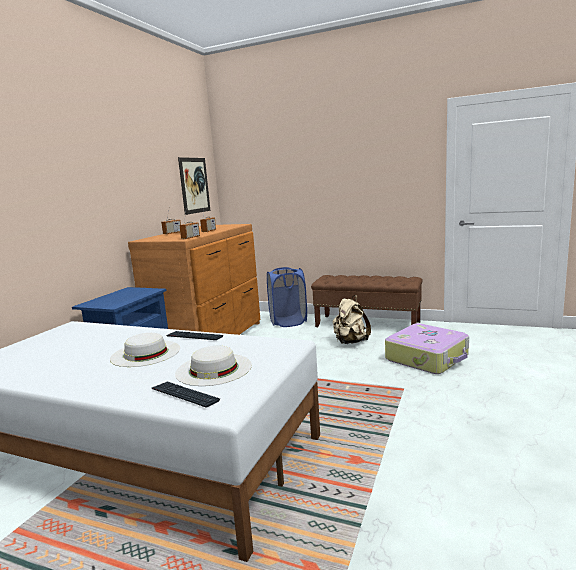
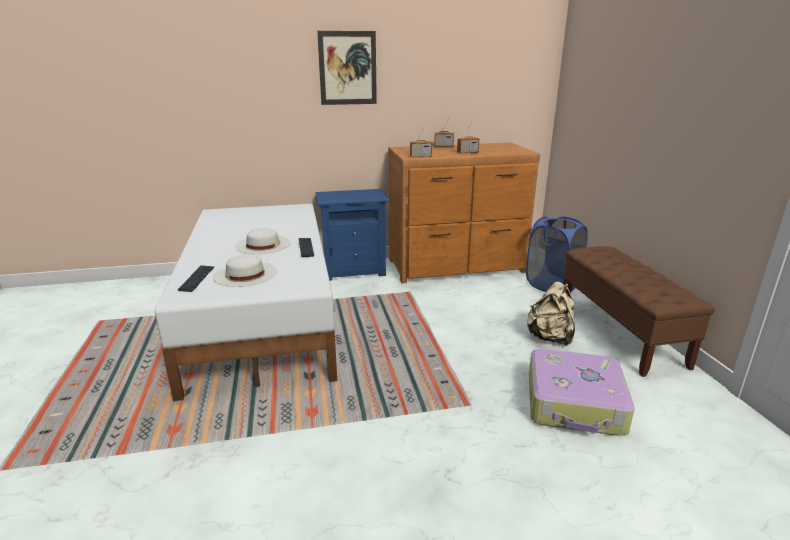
camera: 55 degrees right, 10 degrees up
picture [178,157,211,215] -> picture moved to [317,31,377,105]

